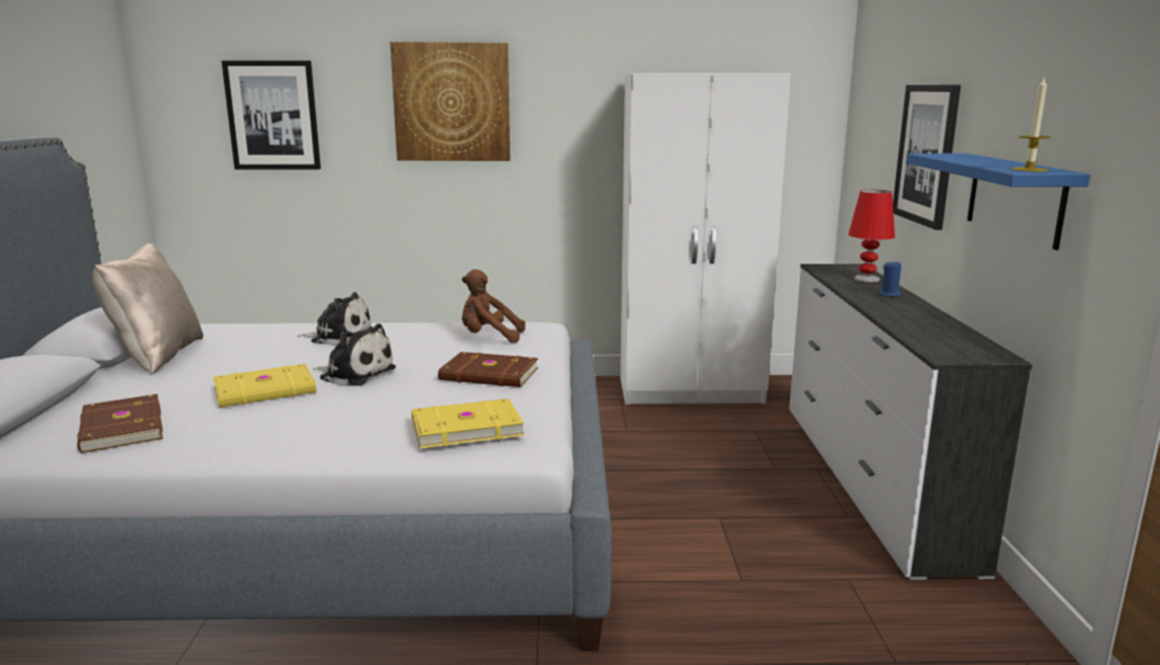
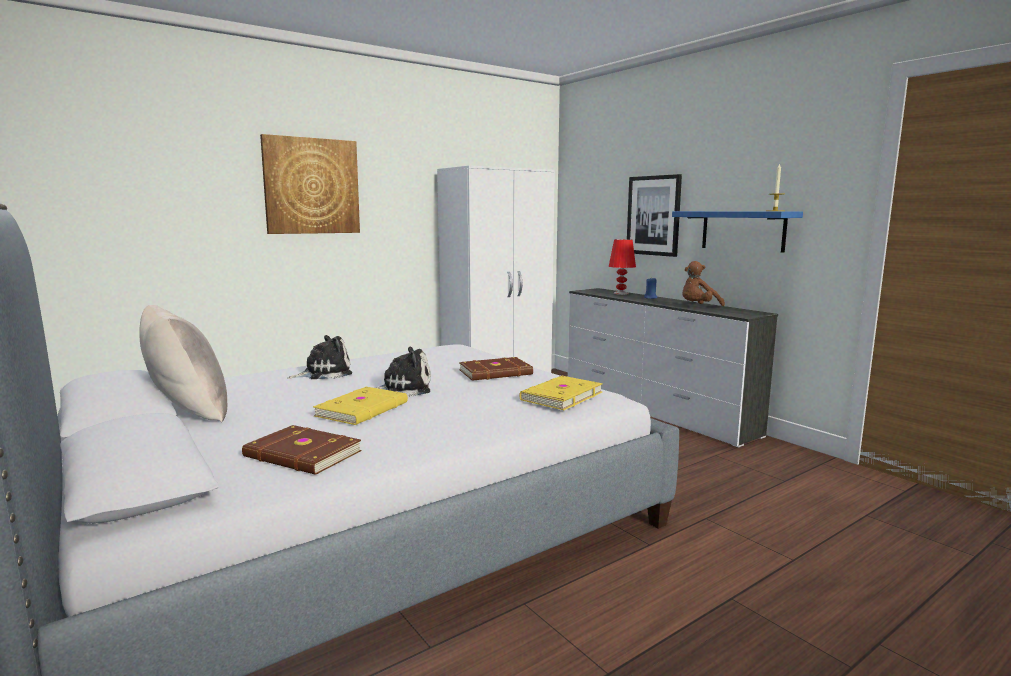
camera: 35 degrees left, 5 degrees down
picture [222,61,321,170] -> none
brown plush toy [462,269,525,343] -> brown plush toy moved to [682,261,725,306]

